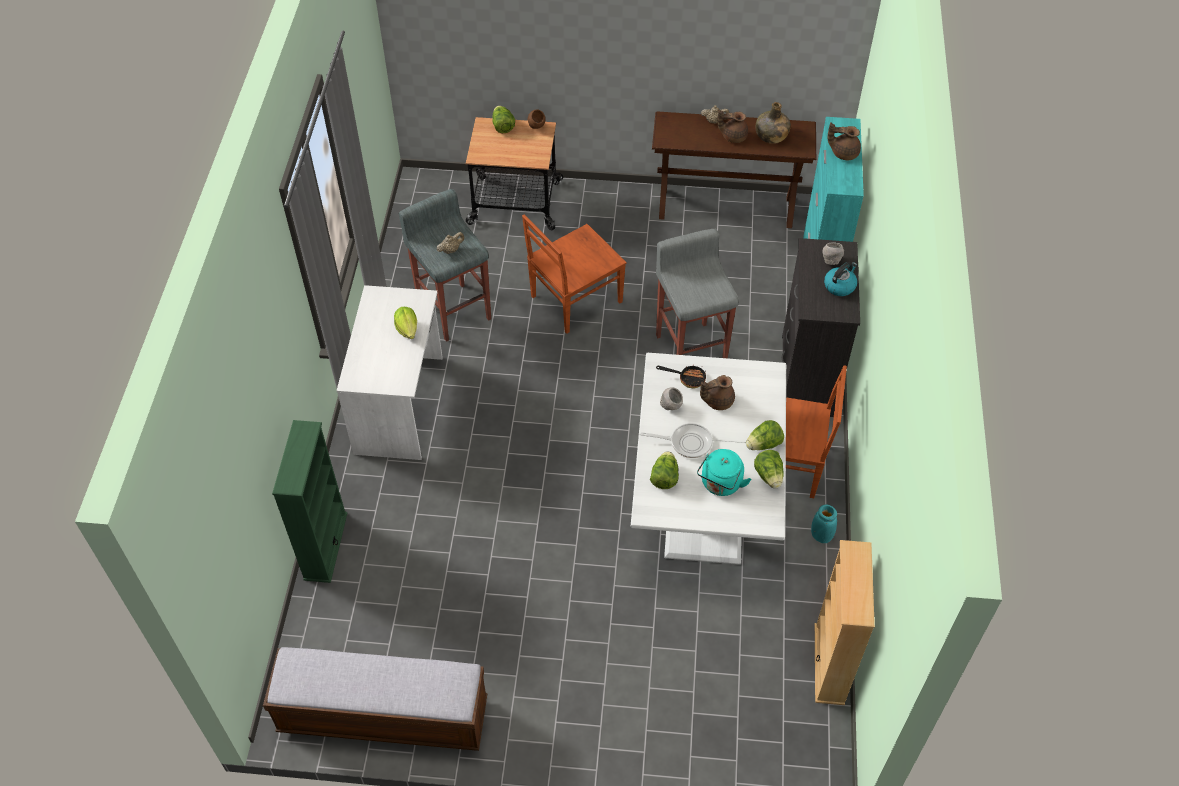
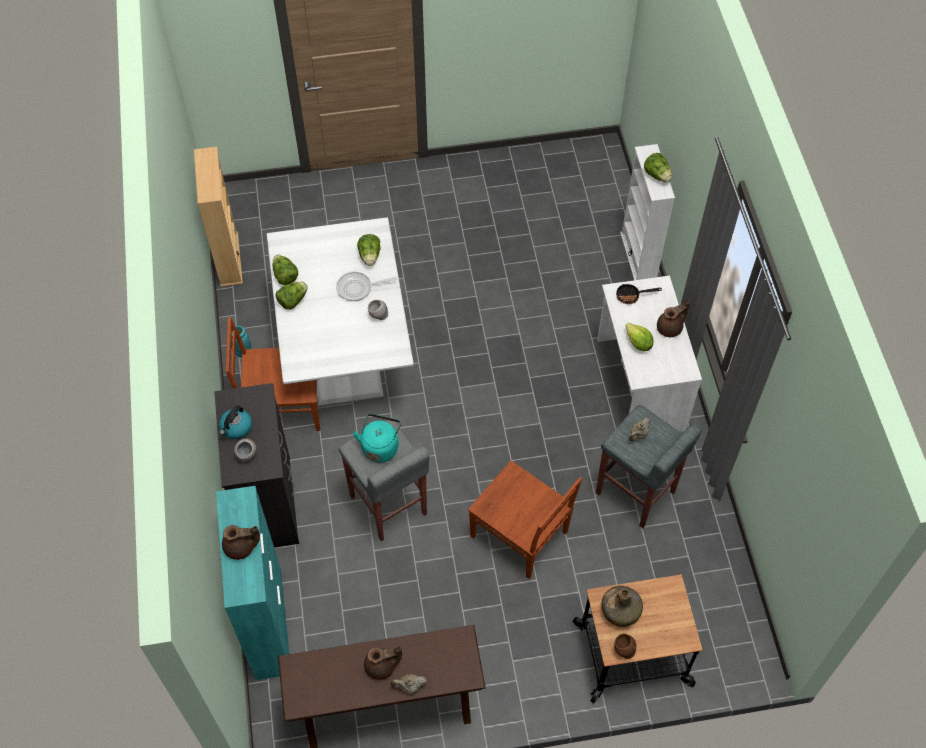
camera: 165 degrees right, 5 degrees up
bench [263,647,487,751] -> none
green bookcase [272,420,347,583] -> white bookcase [620,144,675,280]
lettuce [493,106,515,133] -> lettuce moved to [644,153,672,182]
brown chair [522,215,626,334] -> brown chair turned 90 degrees clockwise [468,461,582,579]
frying pan [656,366,706,388] -> frying pan moved to [616,283,662,304]
turquoise kettle [697,449,751,496] -> turquoise kettle moved to [353,414,401,463]
brown teapot [700,375,735,410] -> brown teapot moved to [657,299,690,337]
green bottle [756,102,791,144] -> green bottle moved to [601,586,643,627]

